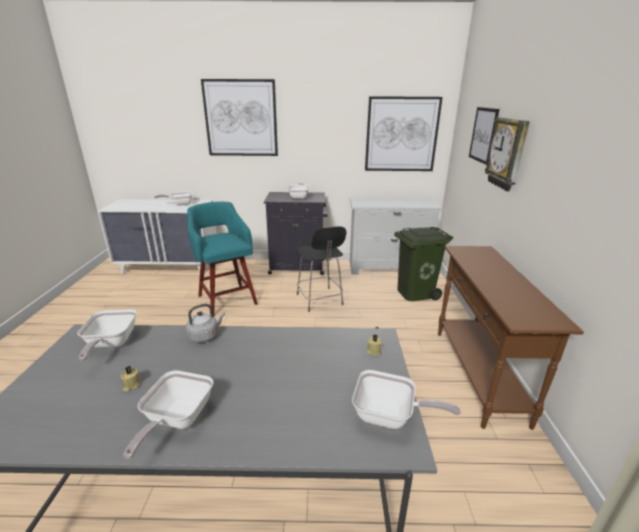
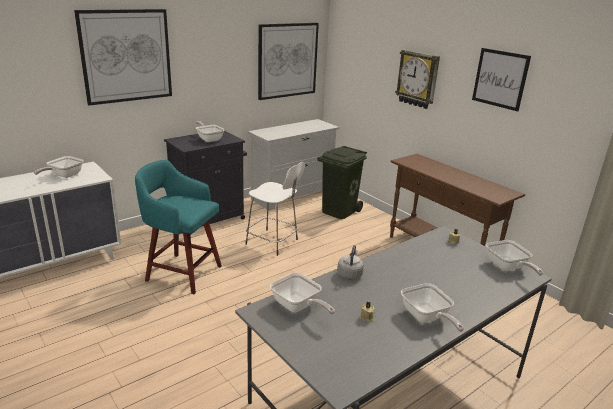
camera: 40 degrees left, 0 degrees up
black stool [297,226,346,312] -> white stool [245,162,305,256]
frying pan [352,370,461,429] -> frying pan turned 90 degrees clockwise [486,240,543,276]
picture [469,107,499,165] -> picture moved to [472,48,531,111]

